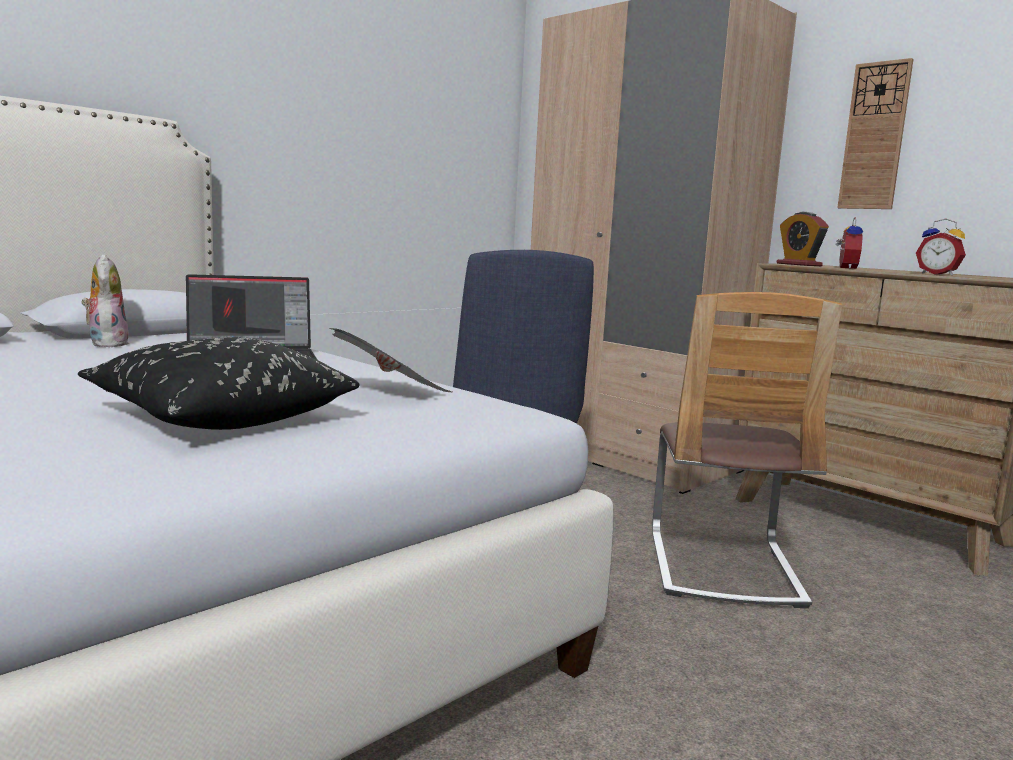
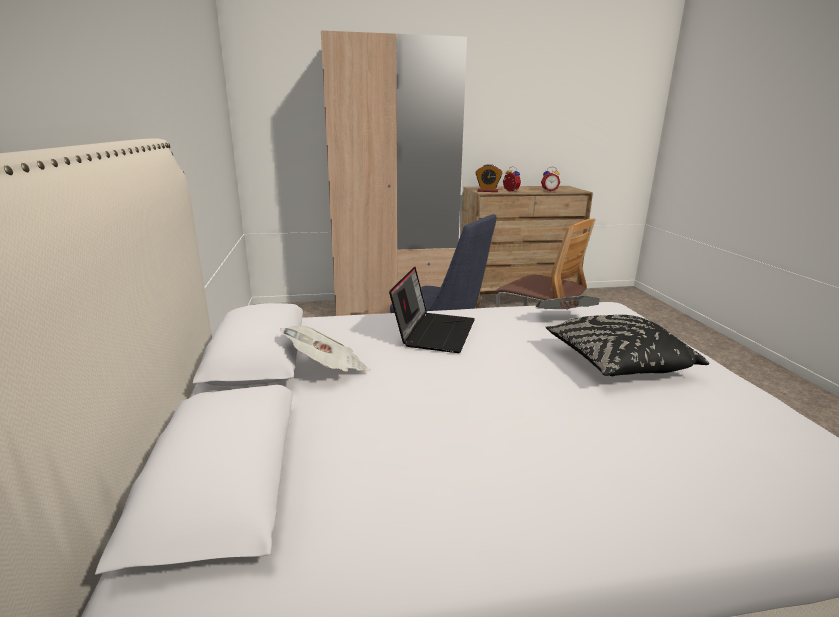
camera: 55 degrees left, 10 degrees up
plush toy [81,254,129,347] -> newspaper [280,326,370,372]
wall clock [837,58,913,209] -> none

